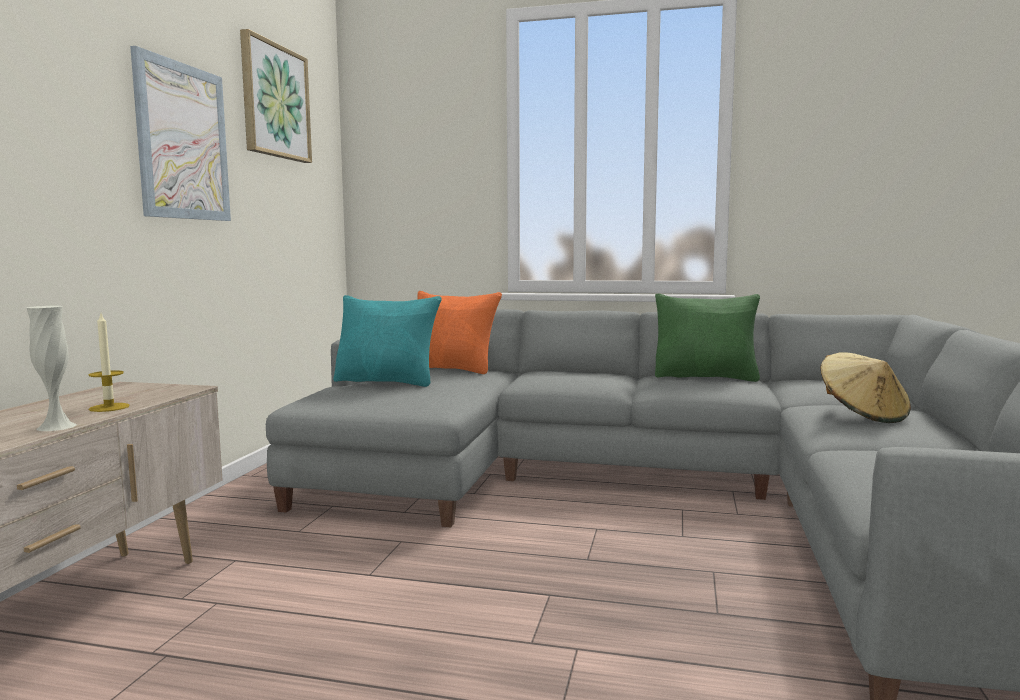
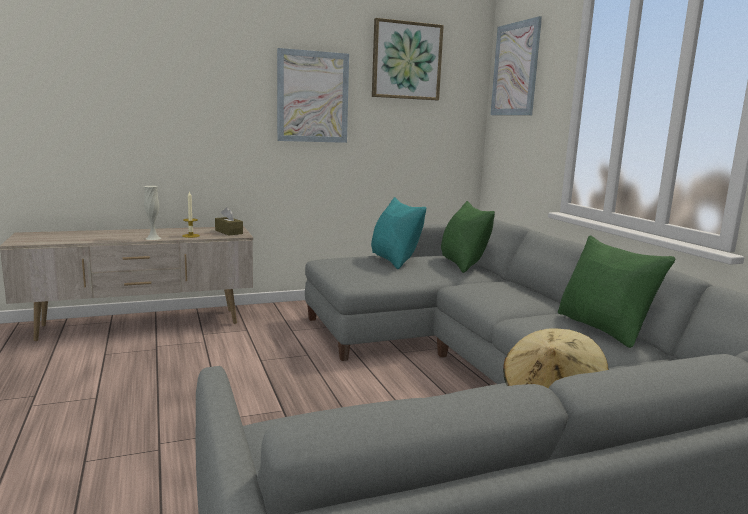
camera: 55 degrees right, 5 degrees up
orange pillow [418,291,502,374] -> green pillow [441,201,495,273]
none -> brown tissue box [215,207,243,235]
none -> picture [490,16,542,115]

